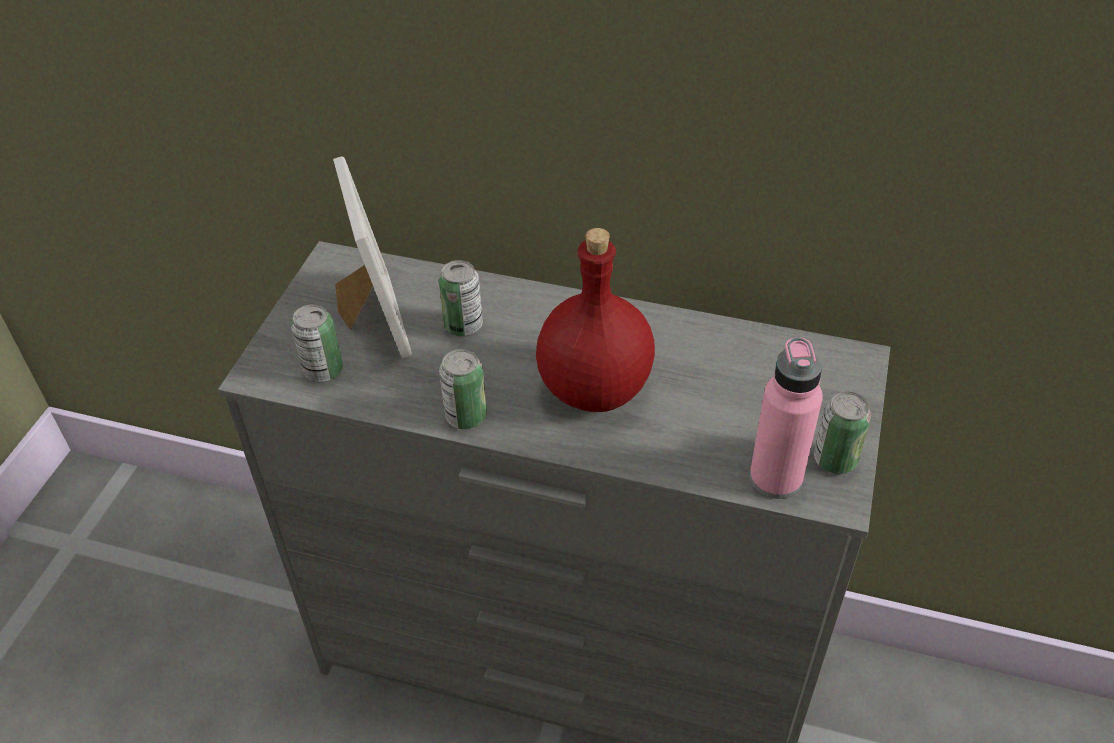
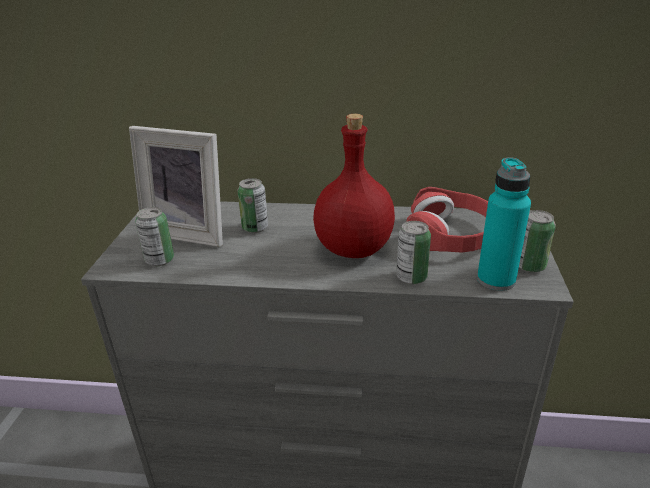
camera: 10 degrees left, 15 degrees down
picture frame [333,156,412,359] -> picture frame turned 135 degrees clockwise [129,126,223,247]
can [439,349,487,429] -> can moved to [396,221,431,284]
pink bottle [750,337,823,499] -> turquoise bottle [477,157,531,291]
none -> red headphones [406,187,488,253]

